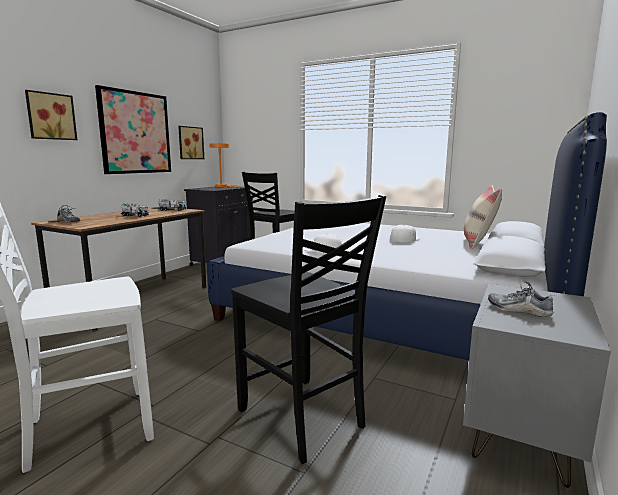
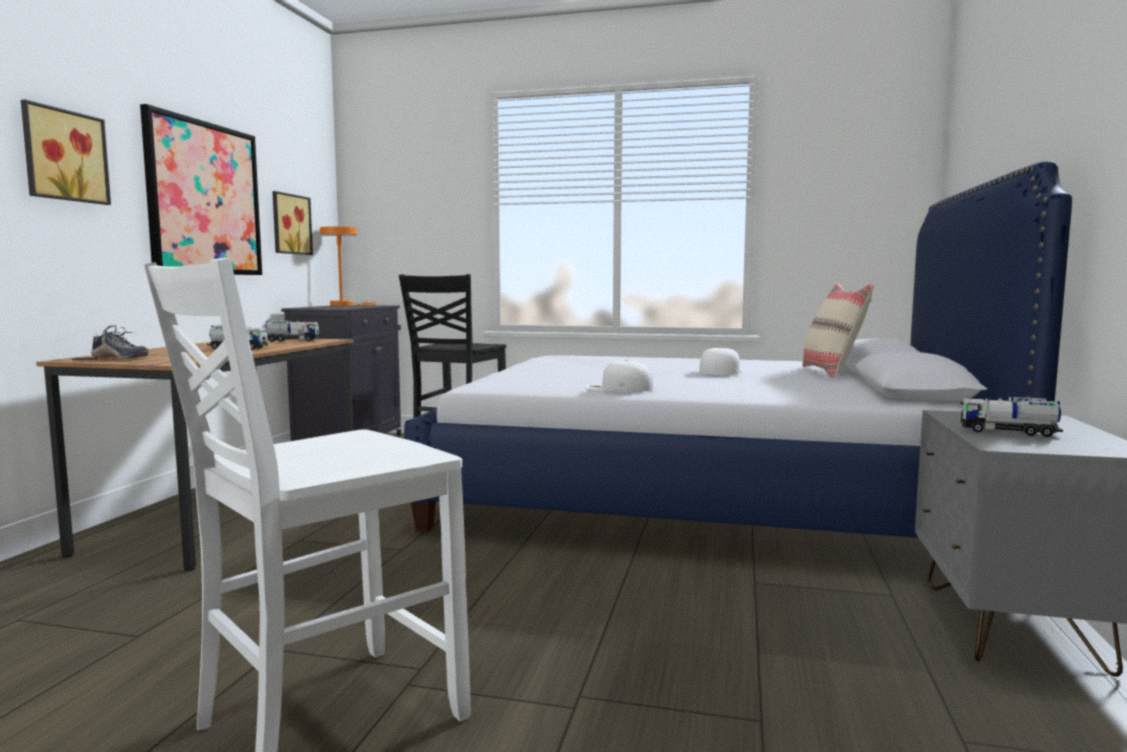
camera: 15 degrees left, 5 degrees down
black chair [231,195,386,464] -> none
shoe [488,282,554,317] -> toy truck [960,397,1063,437]

